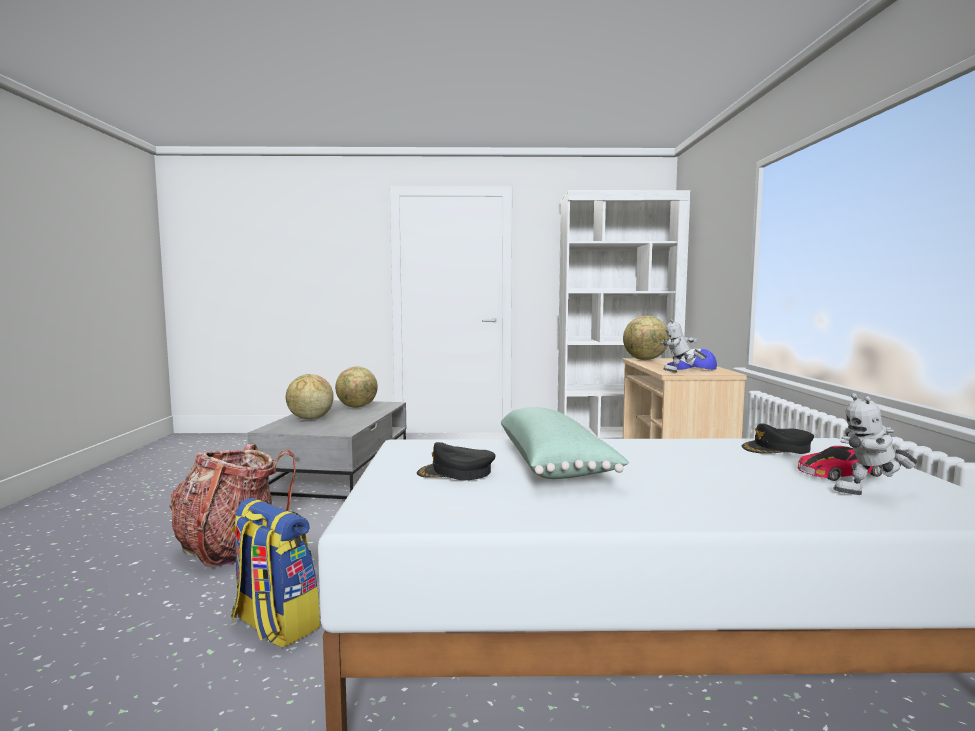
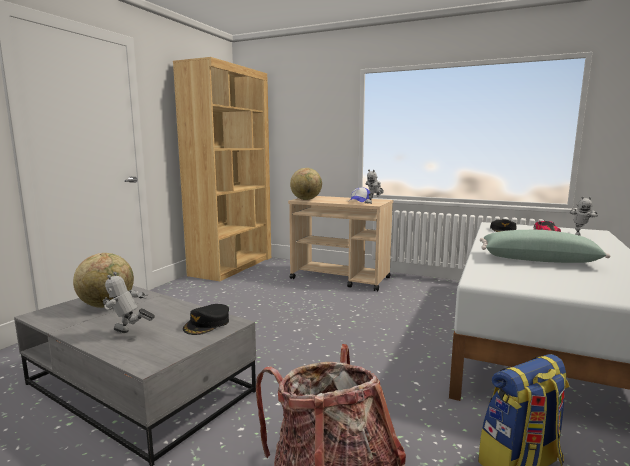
camera: 65 degrees left, 5 degrees up
globe [286,374,334,420] -> toy robot [103,272,155,333]
black cap [417,442,495,480] -> black cap moved to [183,304,229,335]
white bookcase [558,190,690,439] -> brown bookcase [173,57,271,281]

